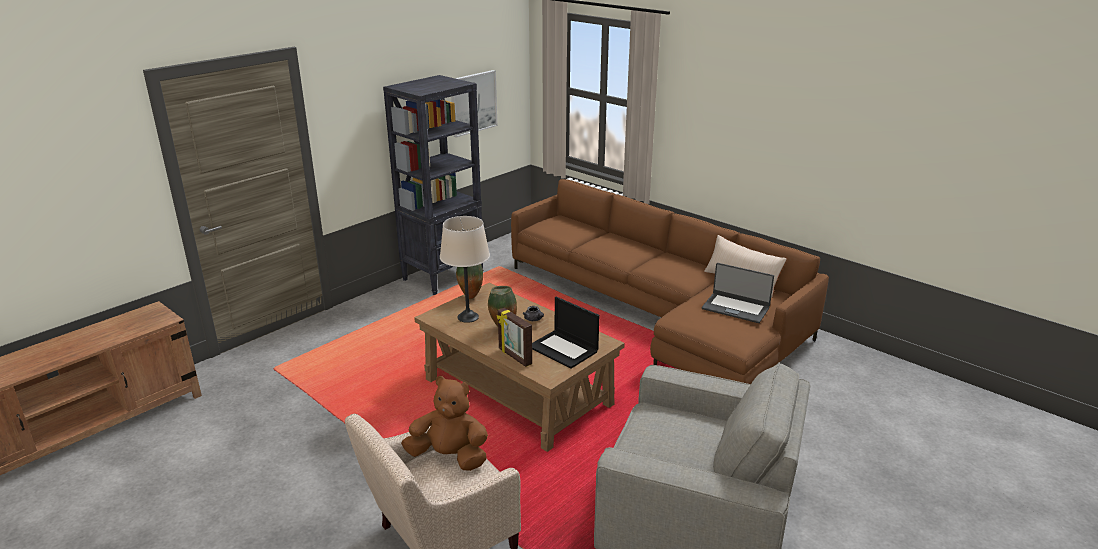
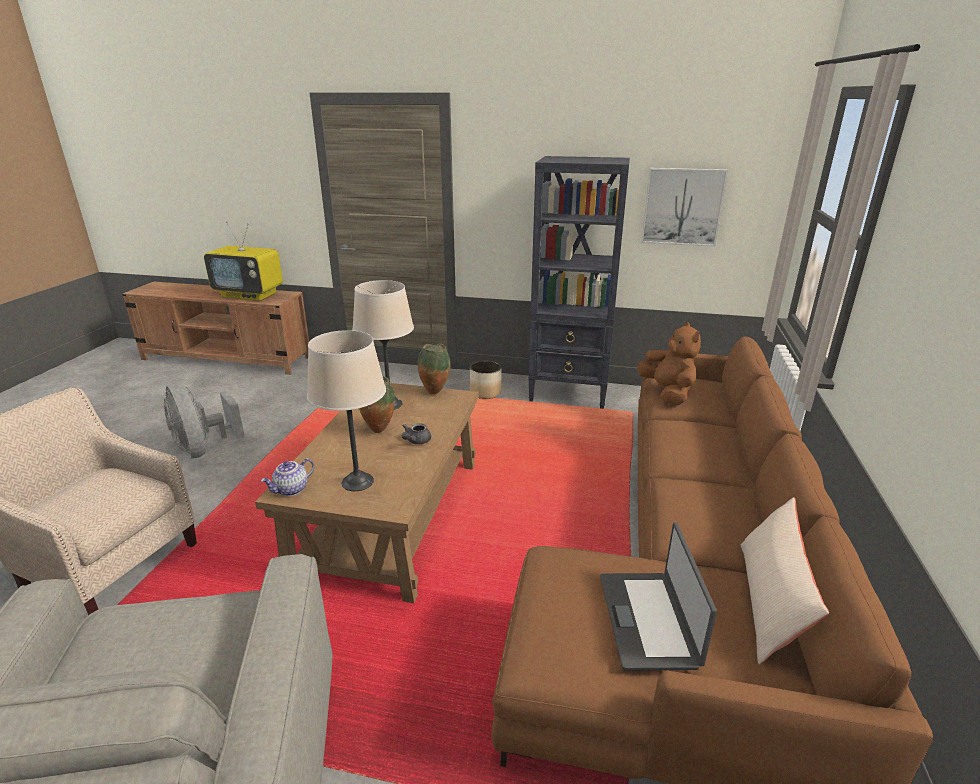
camera: 60 degrees right, 0 degrees up
brown plush toy [401,376,488,471] -> brown plush toy moved to [637,322,701,405]
picture frame [497,308,532,367] -> none
laptop [532,297,599,369] -> beige table lamp [307,330,386,491]
none -> grey fan [164,382,245,459]
none -> television [204,221,283,301]
none -> teapot [261,458,314,496]
none -> planter [470,361,502,399]

